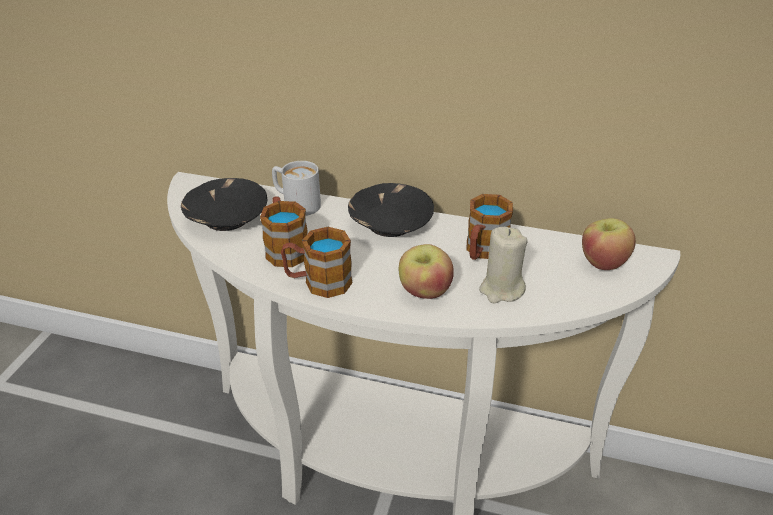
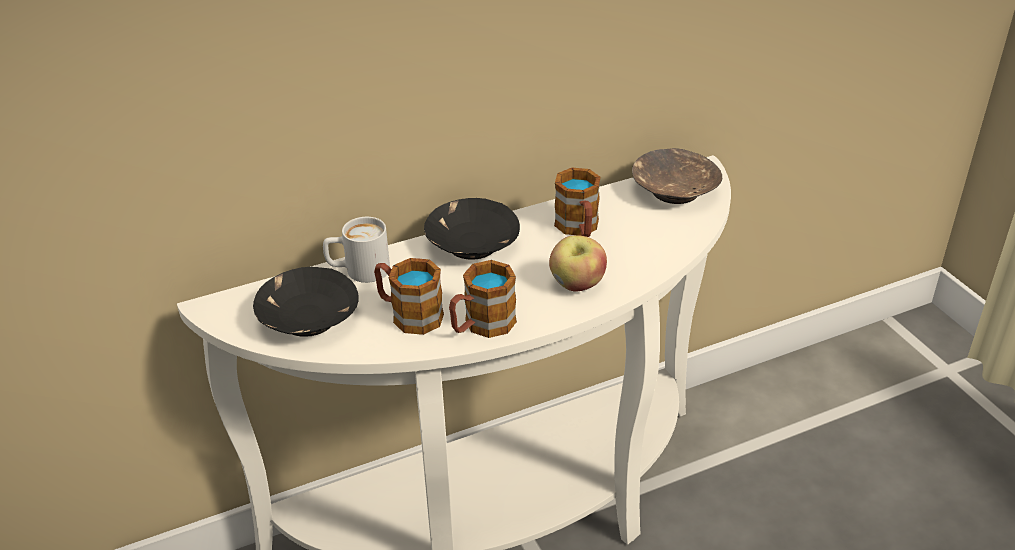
camera: 40 degrees left, 0 degrees up
beige candle [479,227,528,303] -> none
apple [582,218,636,270] -> brown bowl [632,148,722,204]

